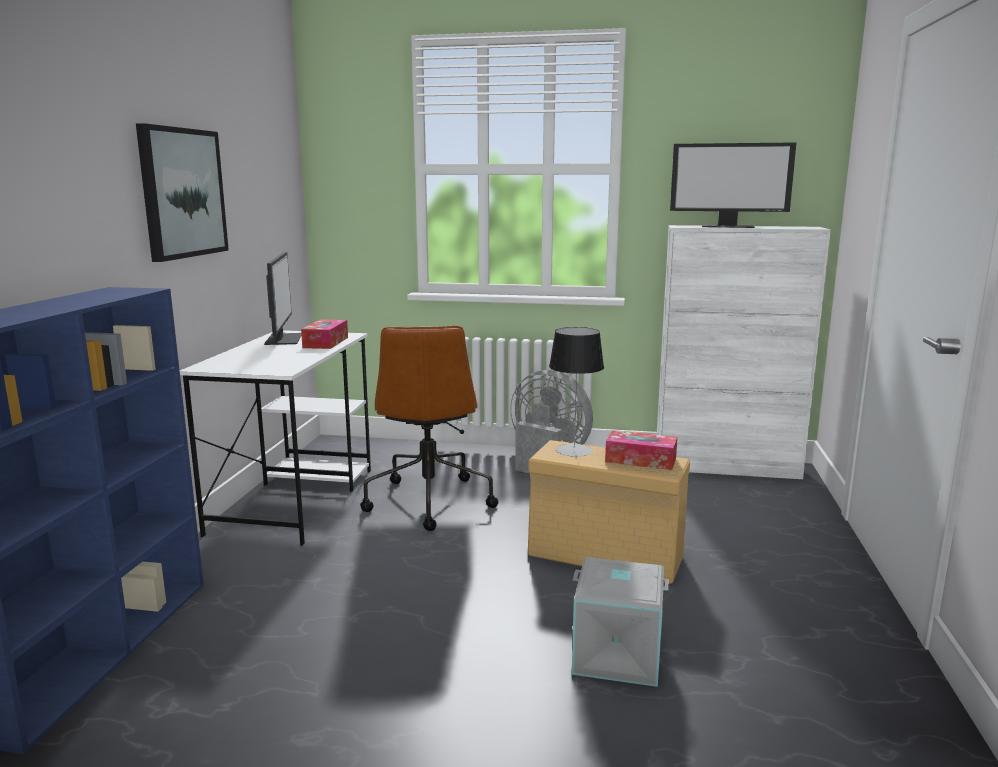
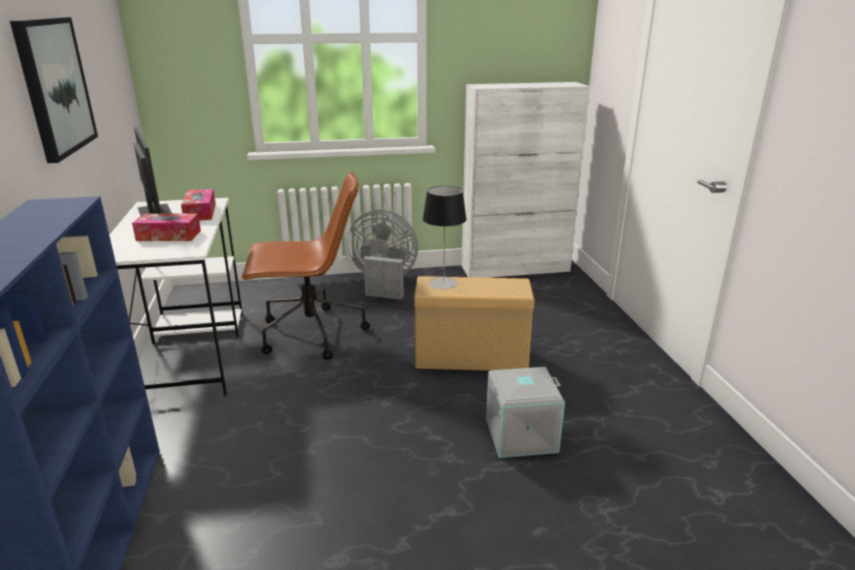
camera: 20 degrees left, 10 degrees up
brown office chair [360,326,498,531] -> brown office chair turned 75 degrees counterclockwise [242,172,370,360]
tissue box [605,430,677,470] -> tissue box moved to [132,213,201,241]
monitor [670,142,796,228] -> none

